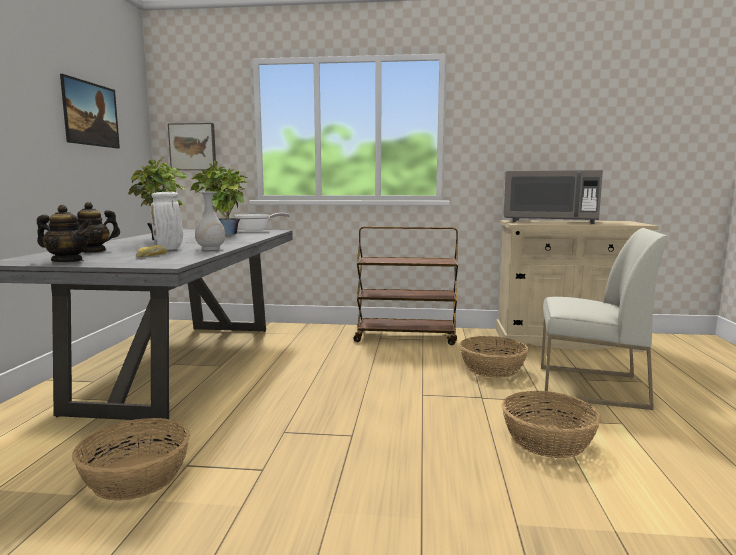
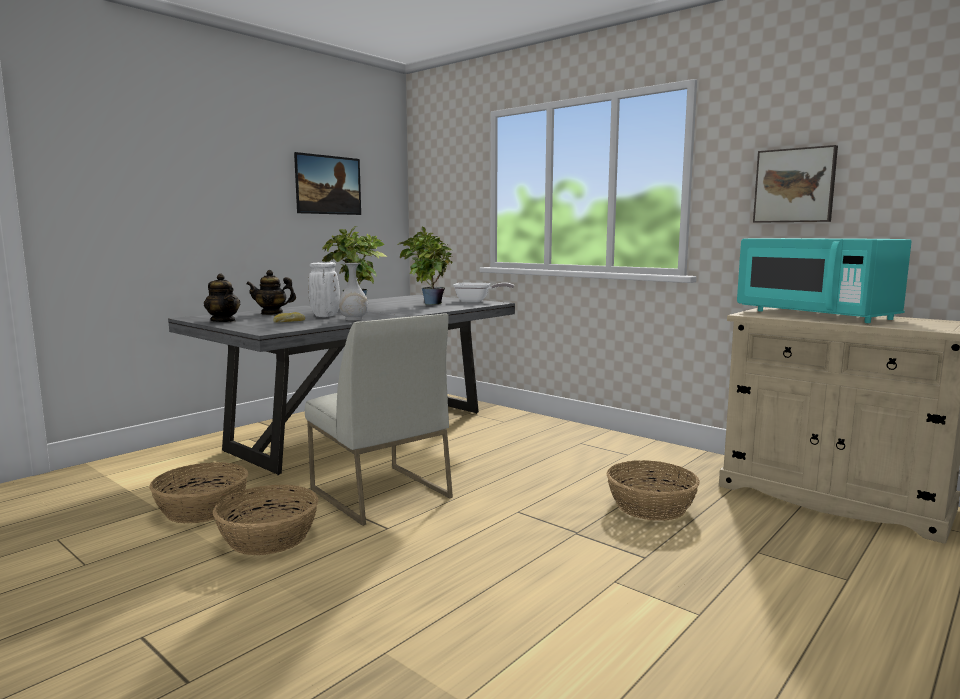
camera: 35 degrees right, 0 degrees up
picture [168,123,216,170] -> picture moved to [753,145,838,223]
brown cart [353,227,458,345] -> none
basket [502,391,601,458] -> basket moved to [213,485,319,555]
grey microwave [504,170,603,224] -> turquoise microwave [737,238,912,323]
white chair [541,228,668,410] -> white chair moved to [305,313,453,526]

